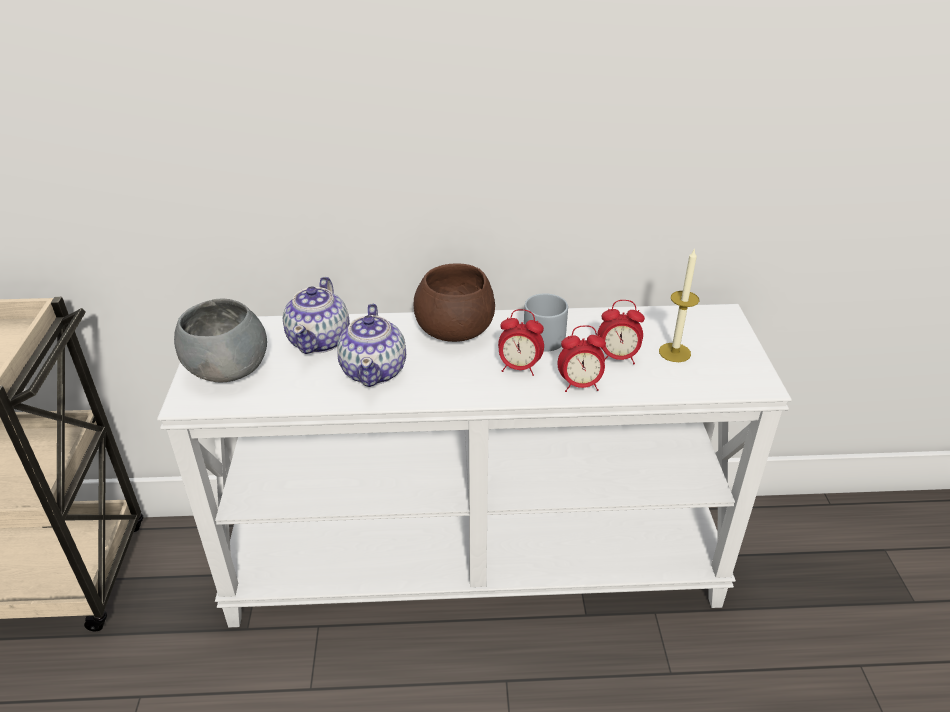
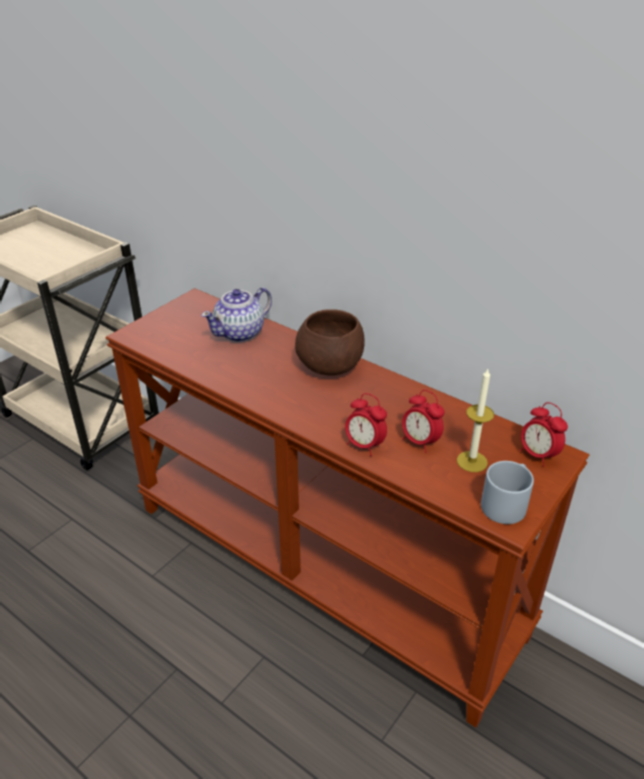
camera: 40 degrees right, 0 degrees up
white console table [157,304,792,628] -> brown console table [105,288,589,728]
grey bowl [174,299,267,383] -> none
teapot [337,304,406,387] -> none
alarm clock [498,309,544,376] -> alarm clock moved to [520,402,568,467]
grey mug [524,293,568,352] -> grey mug moved to [481,461,534,524]

